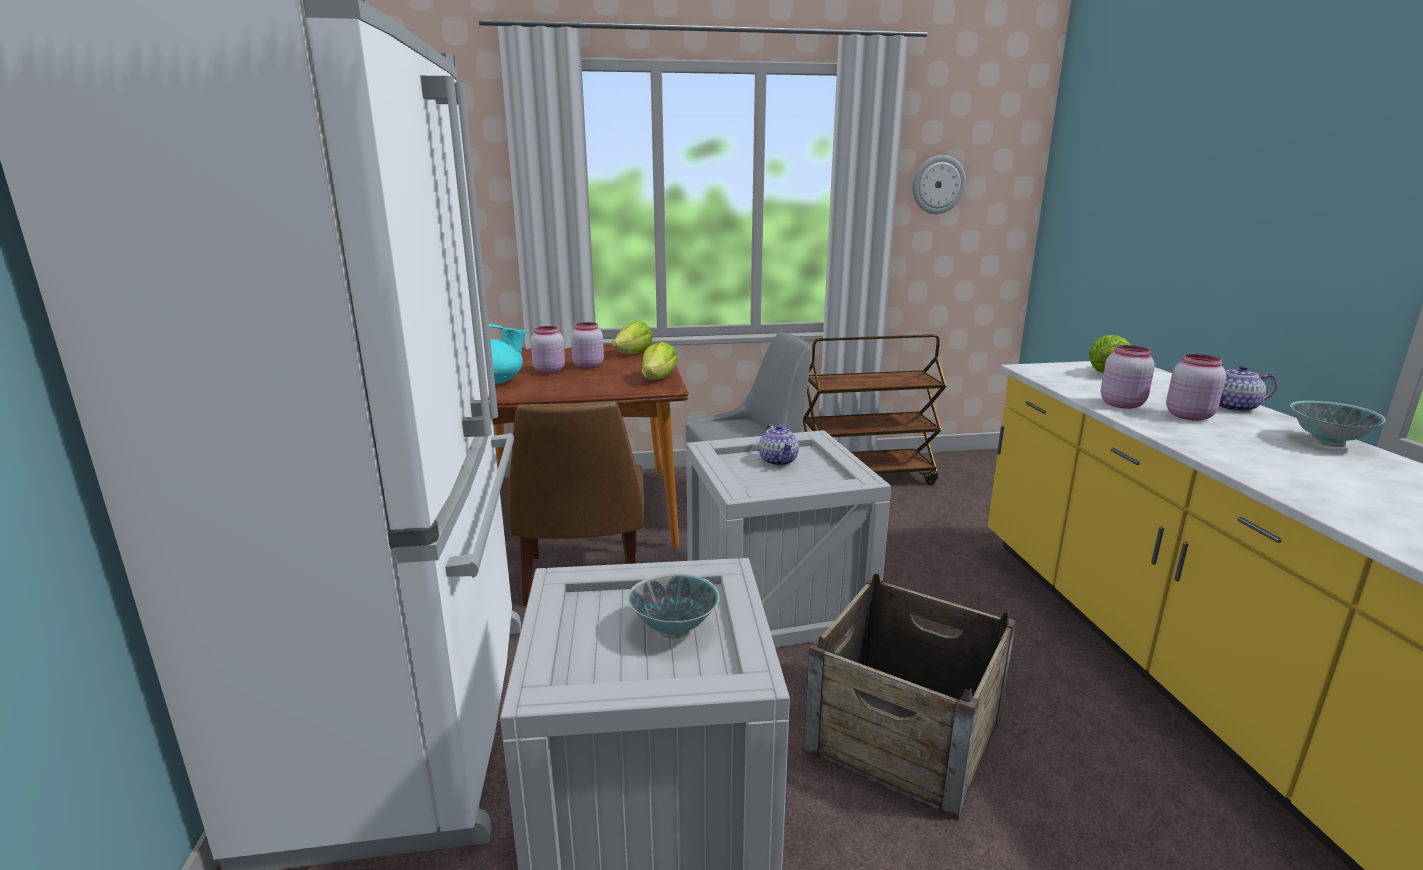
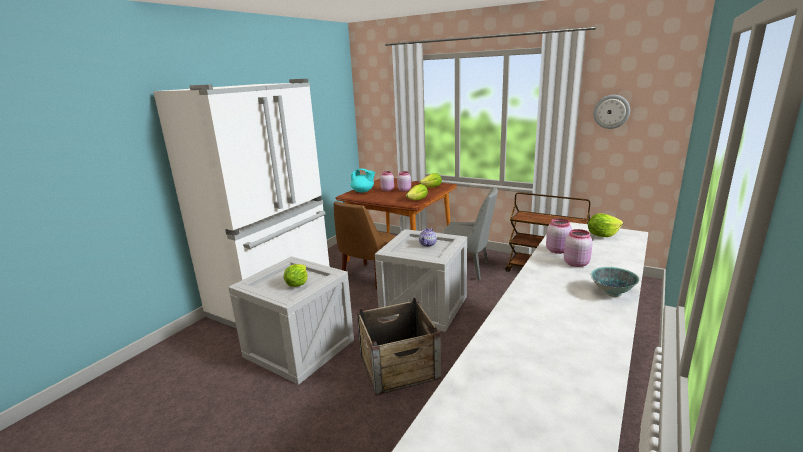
camera: 40 degrees right, 0 degrees up
bowl [627,574,720,639] -> lettuce [284,264,308,287]
teapot [1219,365,1276,412] -> none

